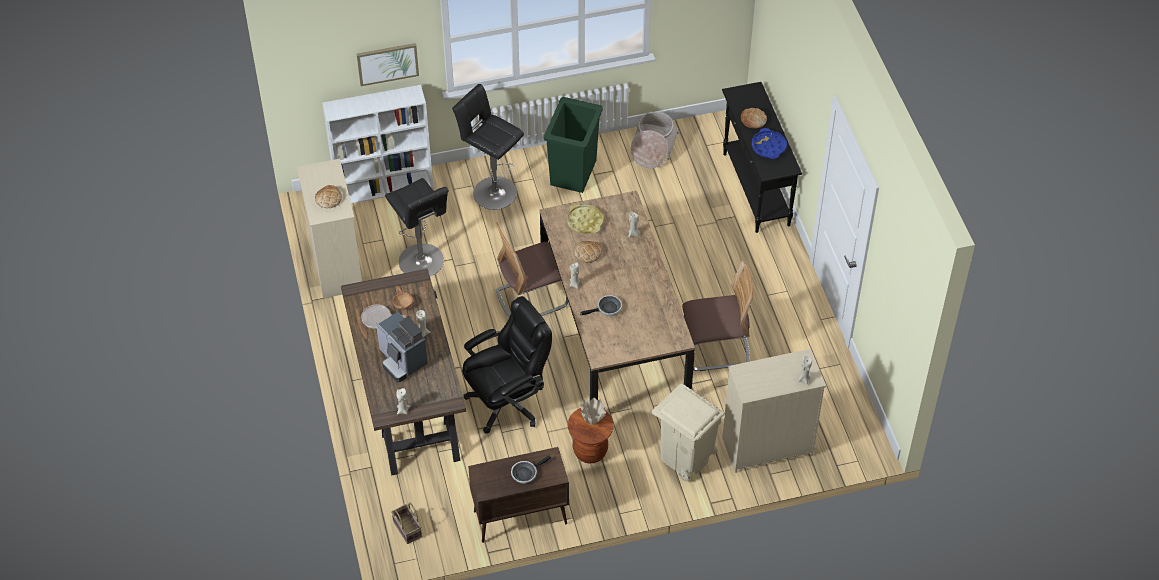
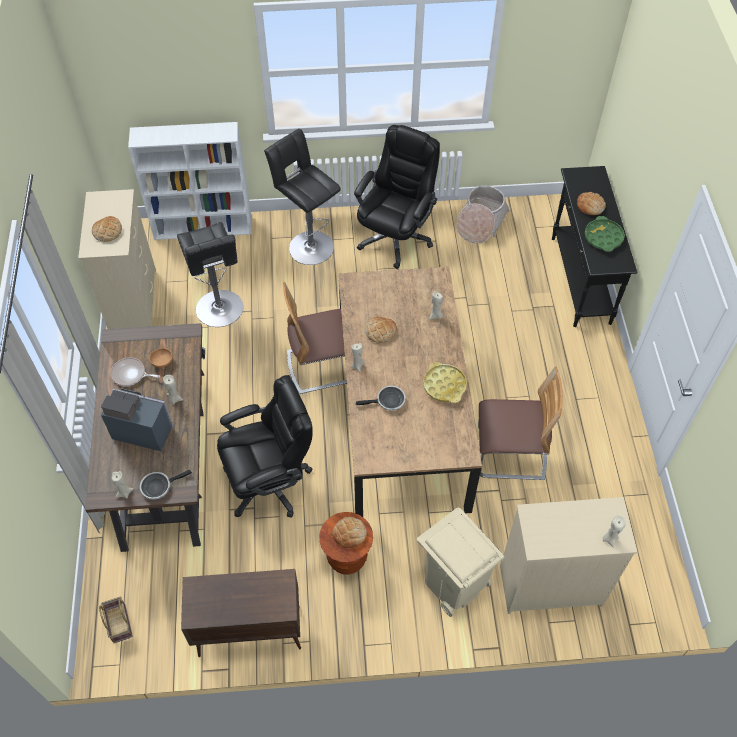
camera: 10 degrees right, 5 degrees up
picture [357,43,419,86] -> none
coffee machine [376,312,428,382] -> coffee machine turned 135 degrees clockwise [101,388,173,451]
frying pan [511,455,551,483] -> frying pan moved to [140,470,192,500]
green trash can [544,97,603,193] -> black office chair [354,125,440,269]
yellow tray [567,204,603,234] -> yellow tray moved to [423,362,467,403]
beige vase [580,398,606,425] -> bread [332,517,367,548]
blue tray [751,128,787,159] -> green tray [585,216,625,252]

